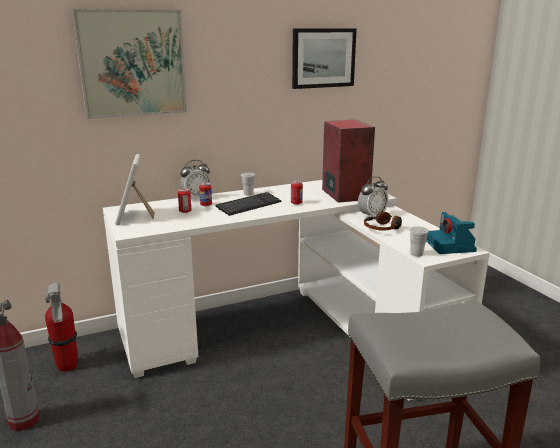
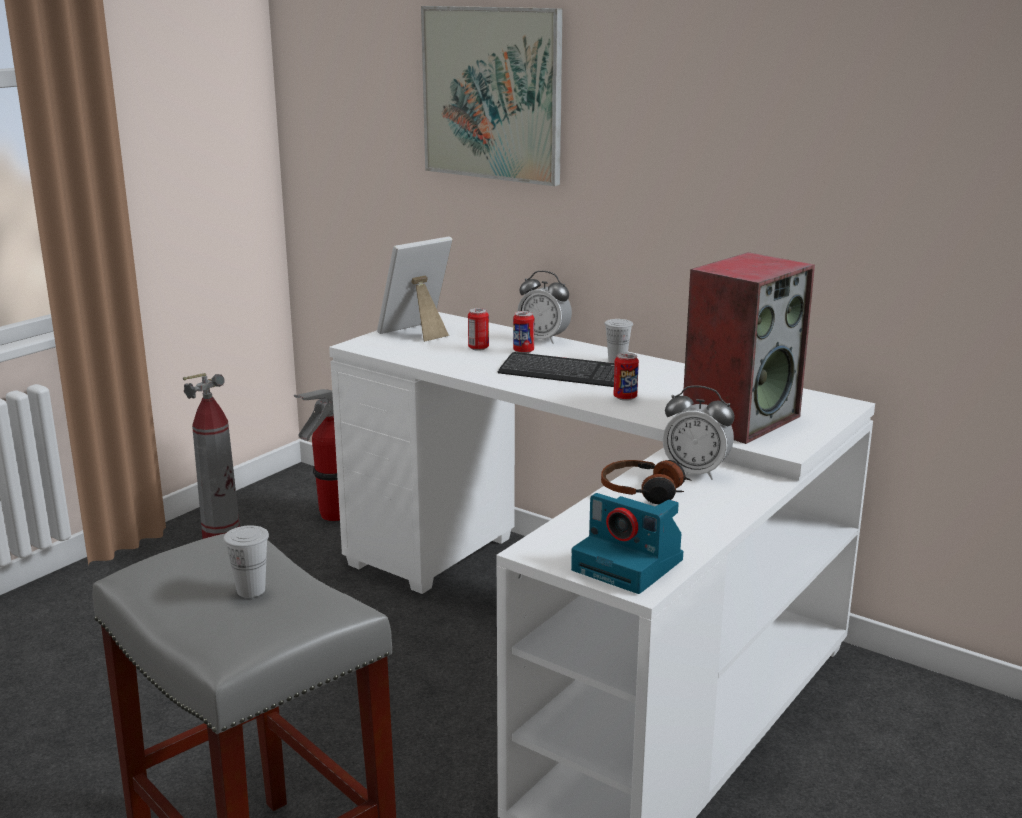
camera: 60 degrees right, 0 degrees up
picture [292,28,357,89] -> none
white cup [409,226,429,257] -> white cup moved to [223,525,269,598]
camera [426,212,477,254] -> camera turned 105 degrees counterclockwise [571,493,683,594]

